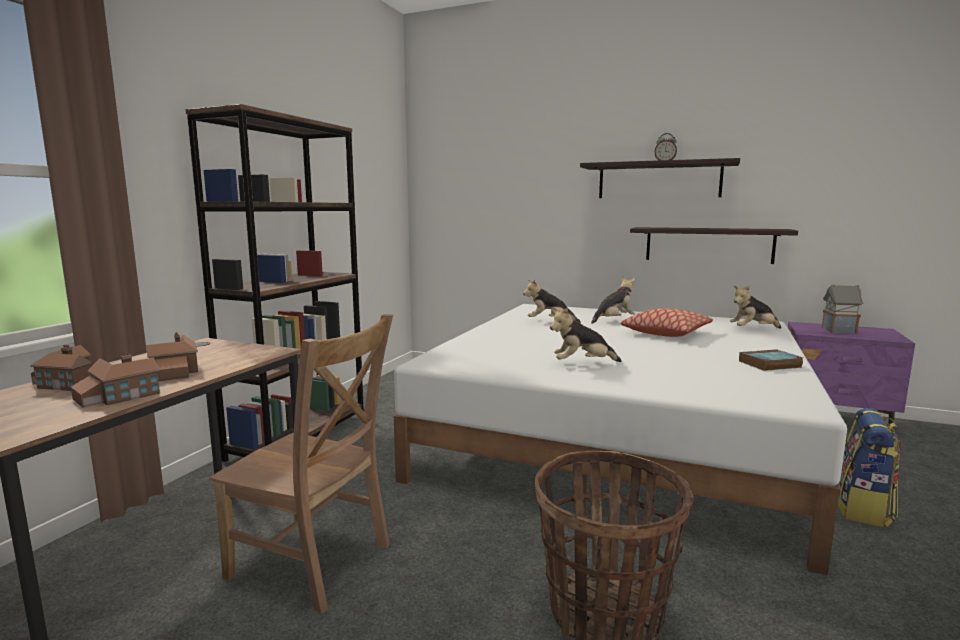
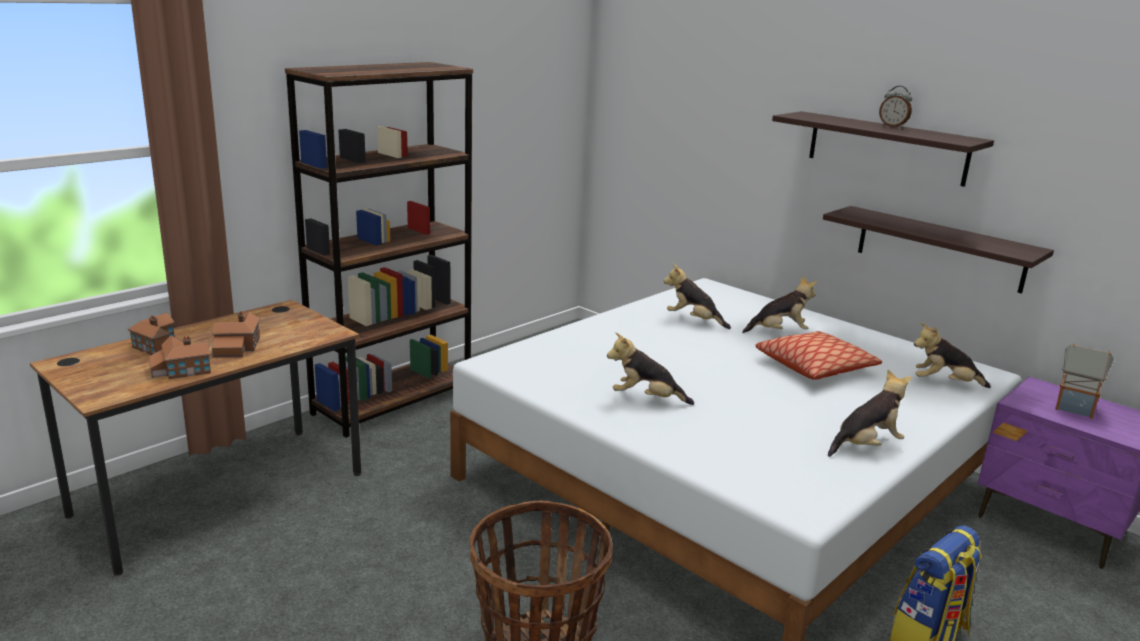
camera: 20 degrees right, 10 degrees up
brown chair [210,314,393,614] -> none
book [739,349,803,371] -> plush toy [828,369,911,457]

